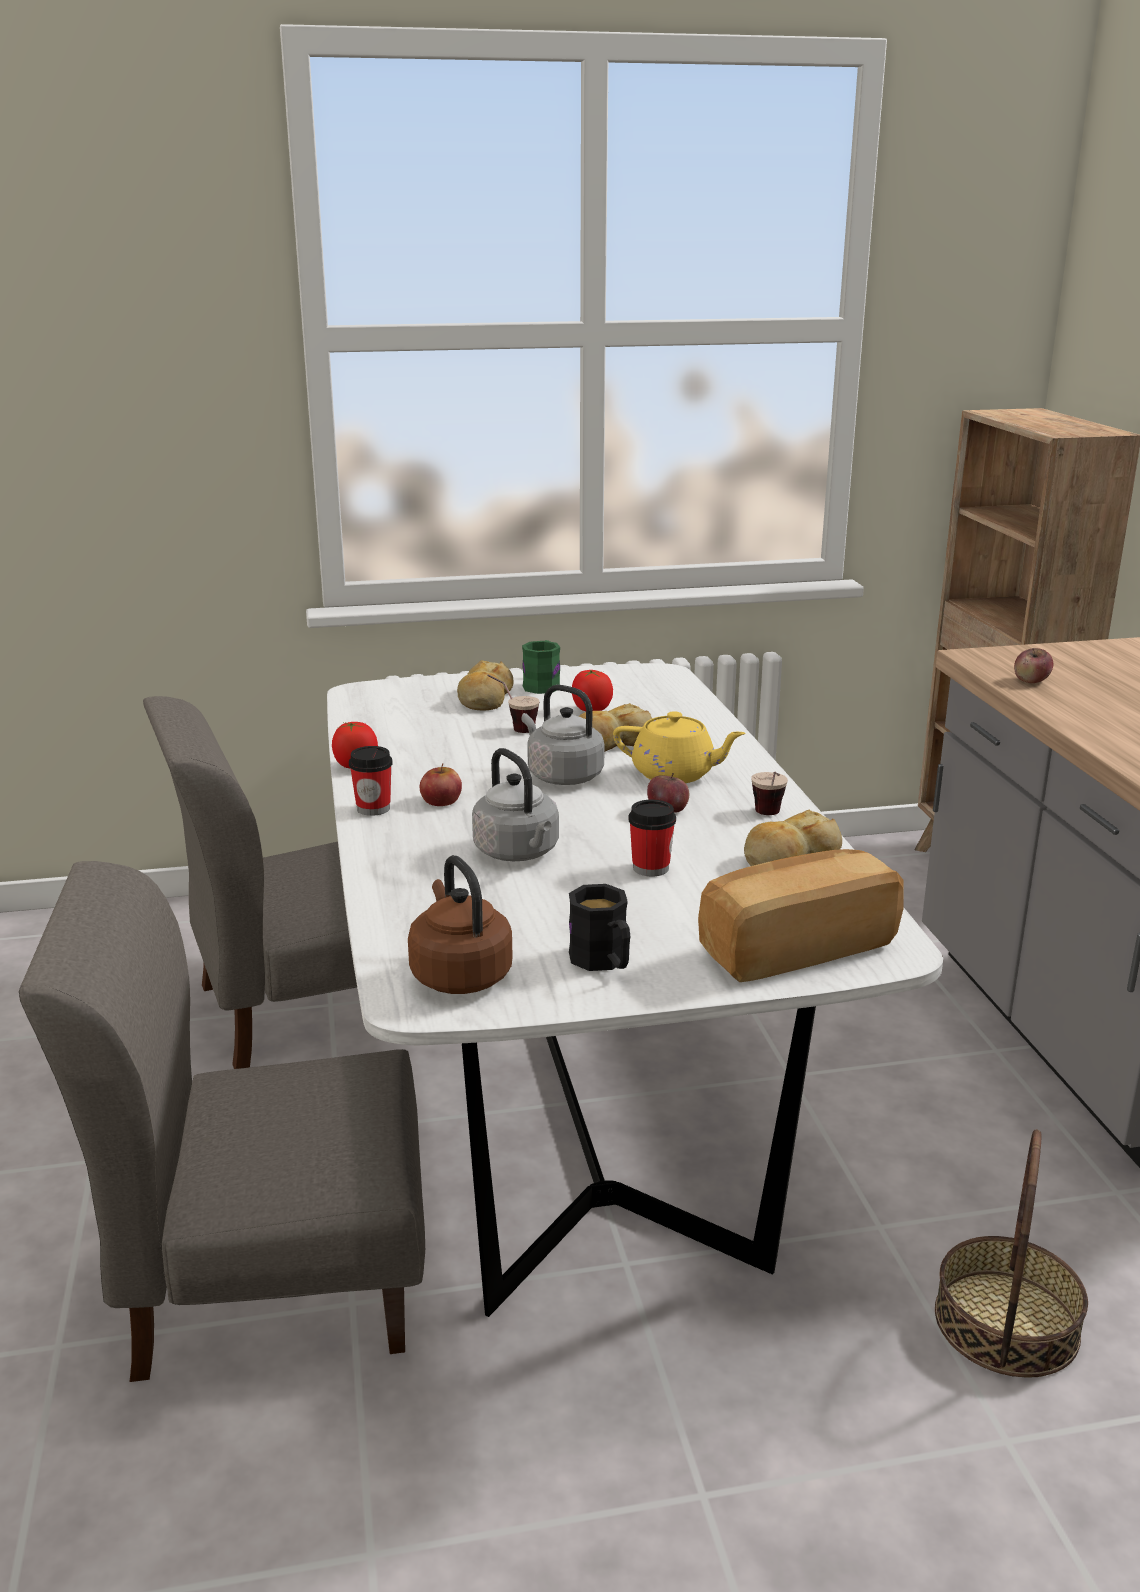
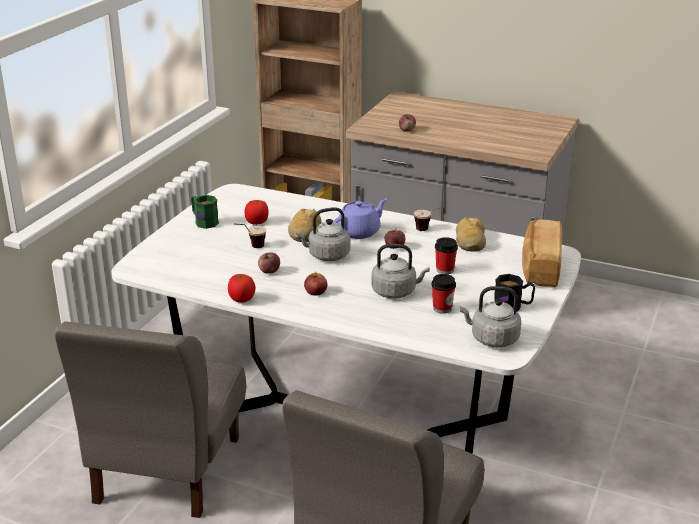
camera: 55 degrees left, 5 degrees up
cup [349,746,393,816] -> cup moved to [431,274,456,314]
brown kettle [408,855,513,994] -> grey kettle [460,286,522,347]
bread [457,660,514,711] -> none
yellow teapot [613,711,745,783] -> purple teapot [333,198,387,239]
basket [935,1129,1088,1378] -> none
none -> apple [258,253,280,274]

